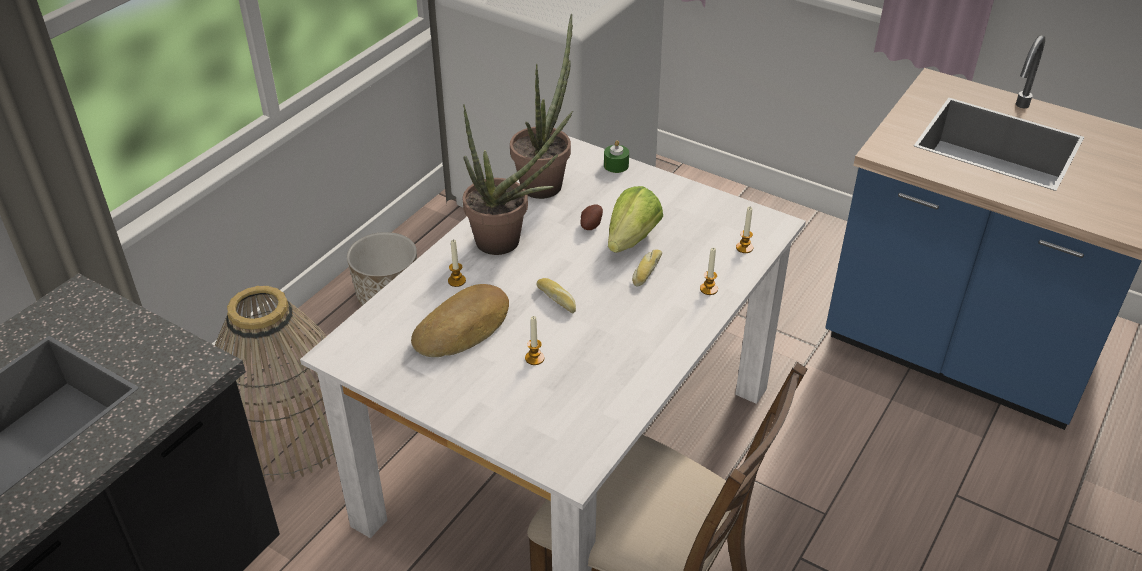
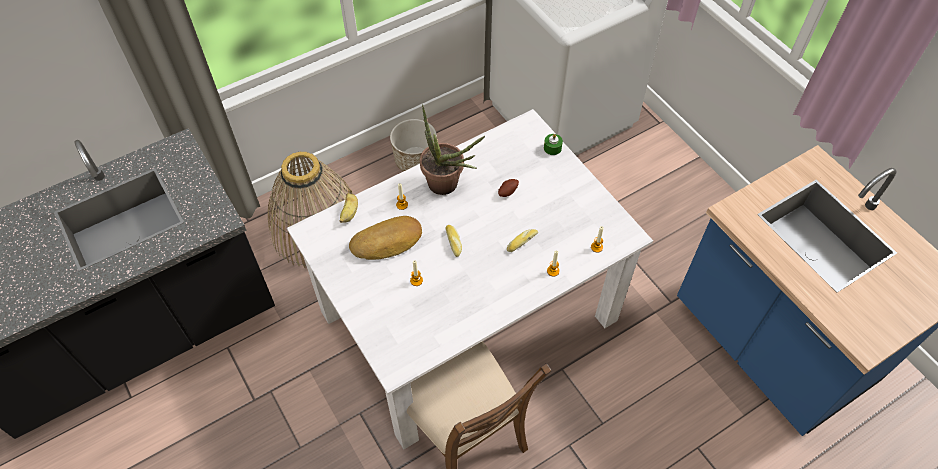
camera: 25 degrees right, 15 degrees up
potted plant [510,14,573,199] -> none
lettuce [608,186,663,253] -> none
none -> banana [339,190,358,223]

